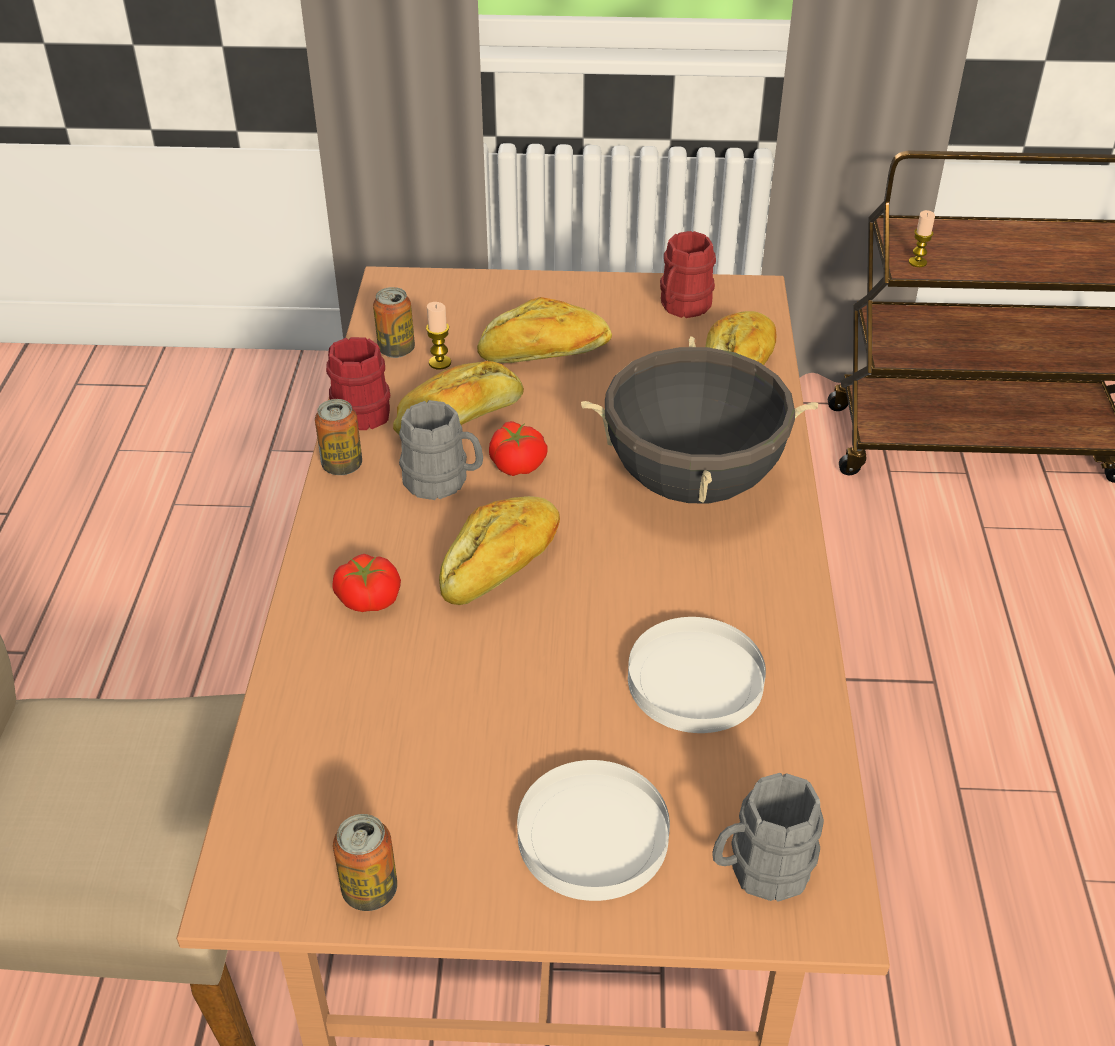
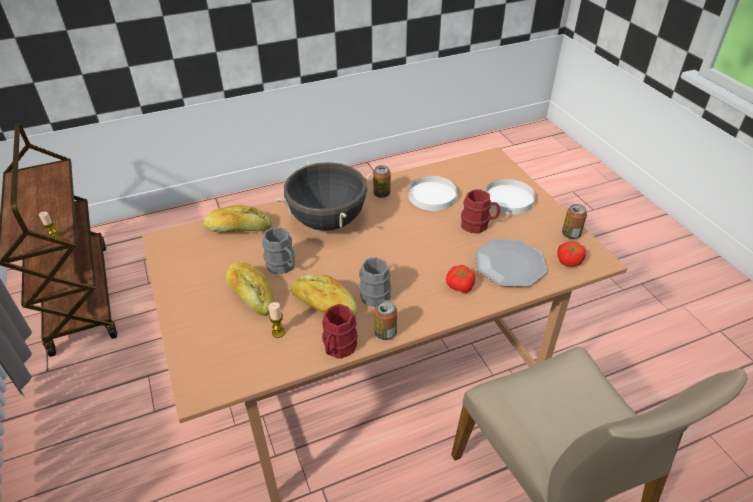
camera: 115 degrees left, 0 degrees up
can [373,287,415,358] -> can moved to [373,165,391,198]
bread [439,496,560,605] -> none
tomato [489,421,548,476] -> tomato moved to [557,241,586,267]
red mug [660,231,716,318] -> red mug moved to [461,189,500,233]
grey mug [712,773,824,902] -> grey mug moved to [262,228,295,274]
none -> plate [475,239,547,287]

